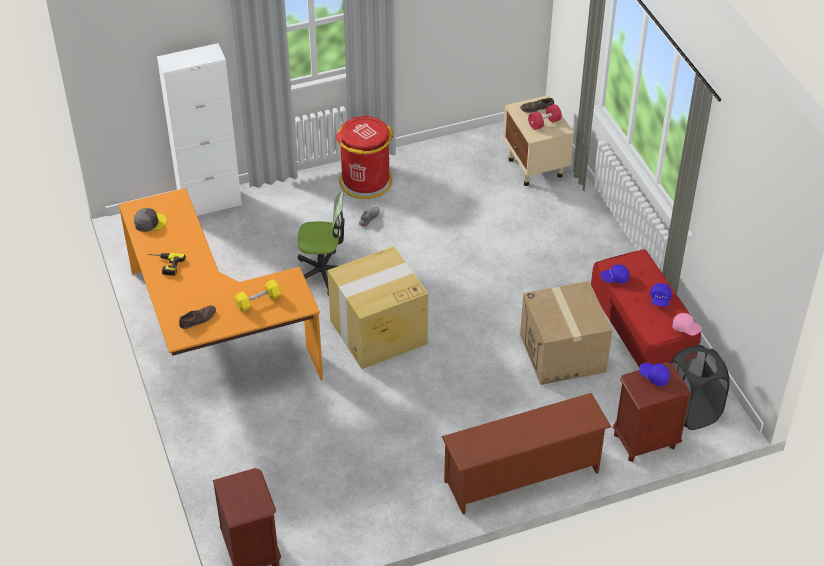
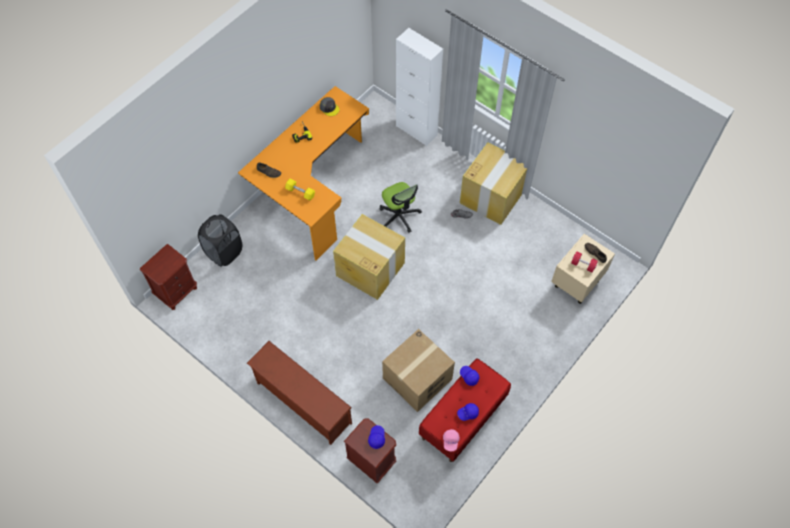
camera: 60 degrees right, 15 degrees up
red trash can [336,116,393,199] -> cardboard box [460,142,527,225]
black laundry basket [670,345,729,430] -> black laundry basket moved to [198,214,243,267]

